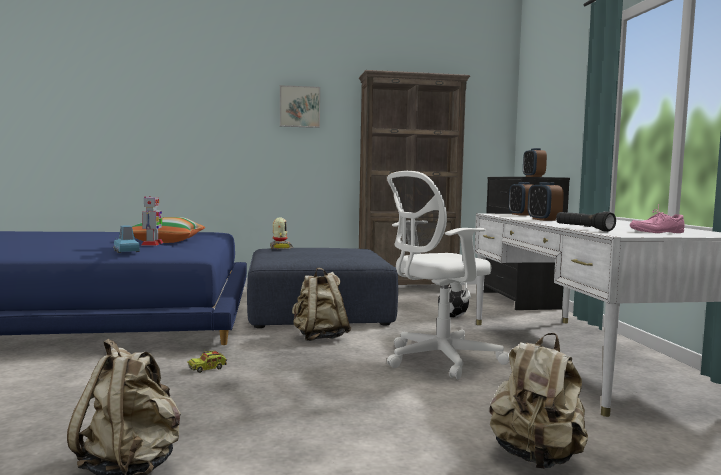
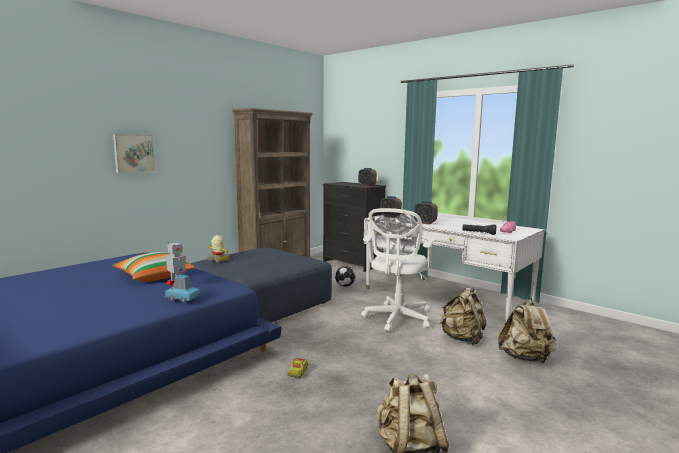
camera: 40 degrees left, 5 degrees up
picture [280,85,320,128] -> picture moved to [113,134,156,173]
beige backpack [292,268,352,341] -> beige backpack moved to [440,288,486,345]

